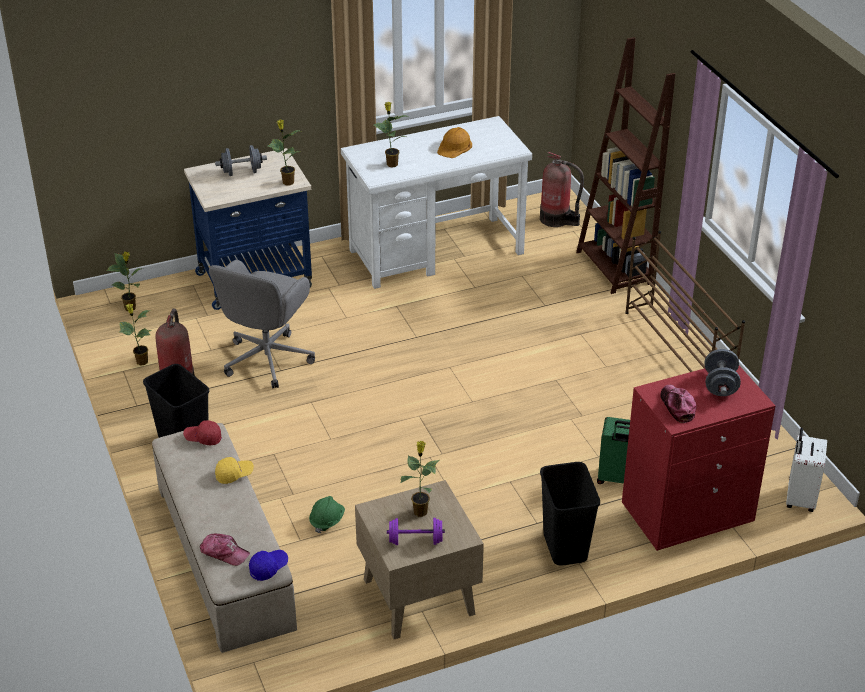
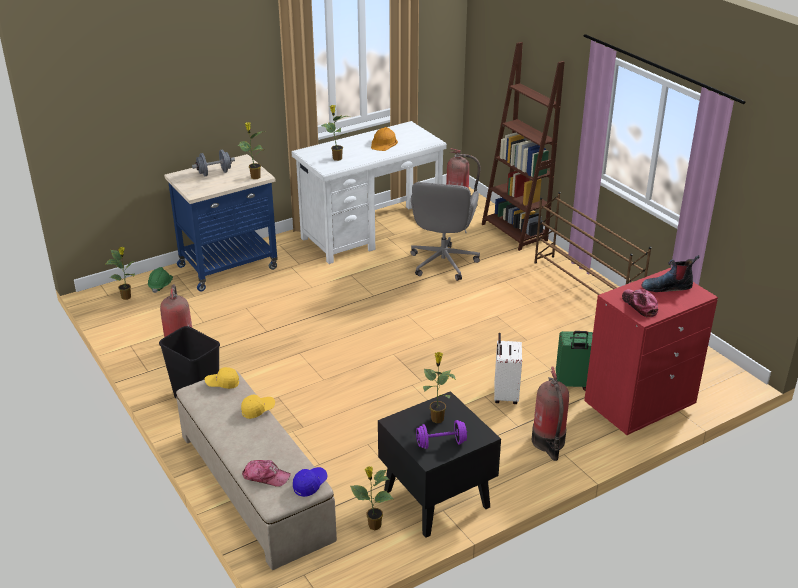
camera: 10 degrees left, 5 degrees down
potted plant [119,304,152,366] -> potted plant moved to [350,467,394,530]
red cap [183,420,222,445] -> yellow cap [205,367,239,389]
grey office chair [209,260,315,388] -> grey office chair moved to [411,182,480,281]
green hard hat [309,496,345,533] -> green hard hat moved to [148,267,173,293]
beige nightstand [355,480,484,639] -> black nightstand [378,391,501,538]
black trash can [540,462,600,566] -> fire extinguisher [532,367,569,461]
grey dumbbell [705,349,741,396] -> boot [641,255,700,292]
white suitcase [786,428,827,512] -> white suitcase moved to [494,333,522,404]

